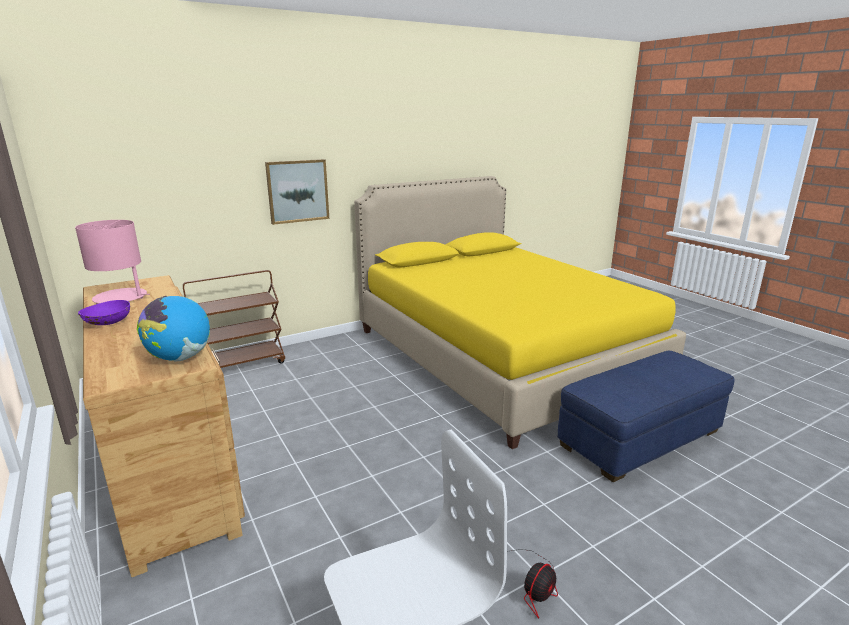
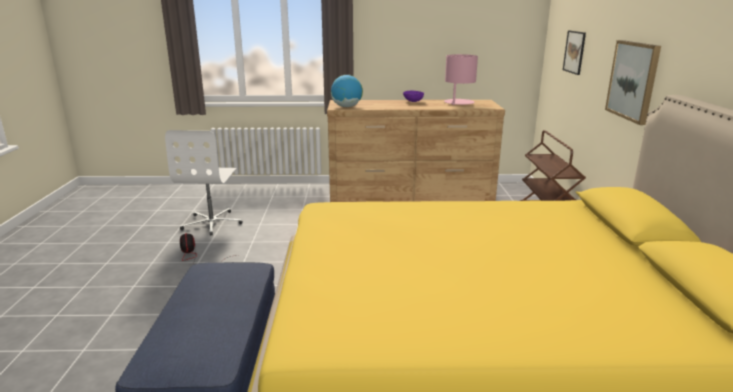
camera: 120 degrees right, 0 degrees up
none -> picture [563,30,586,75]

